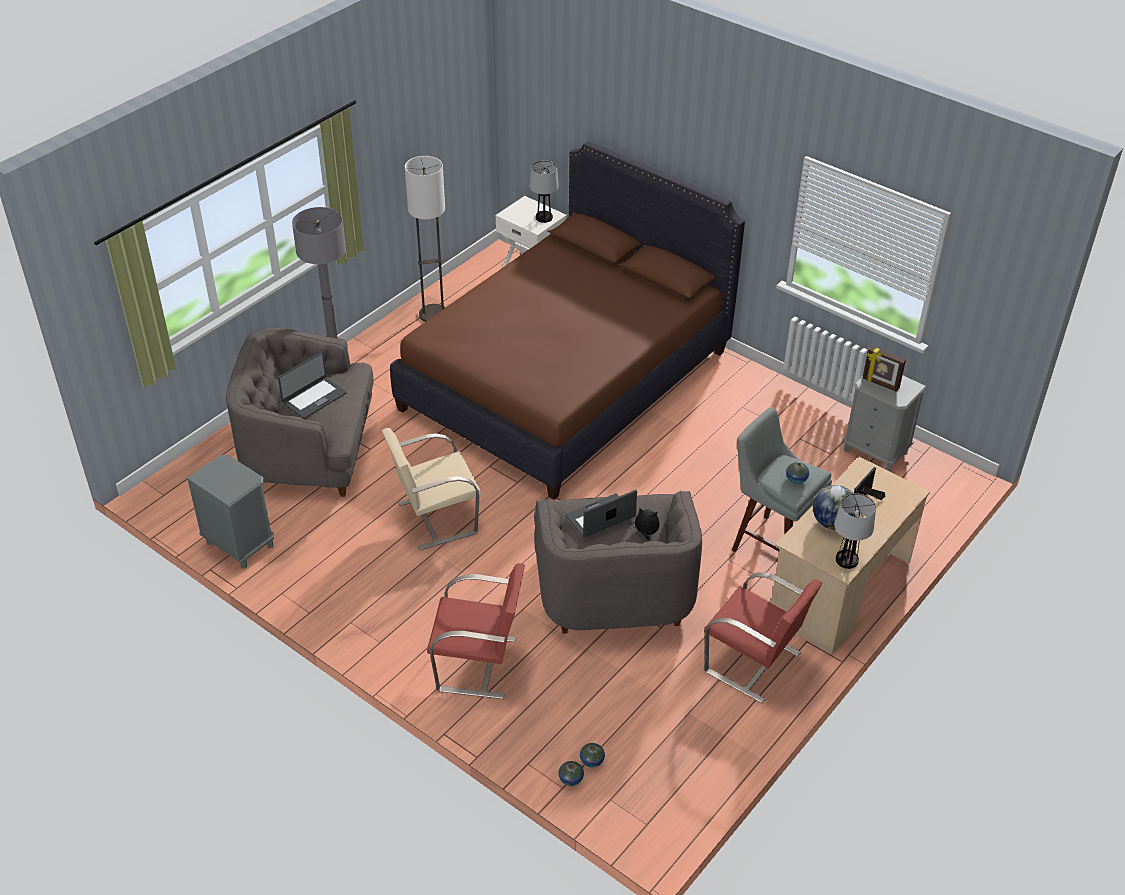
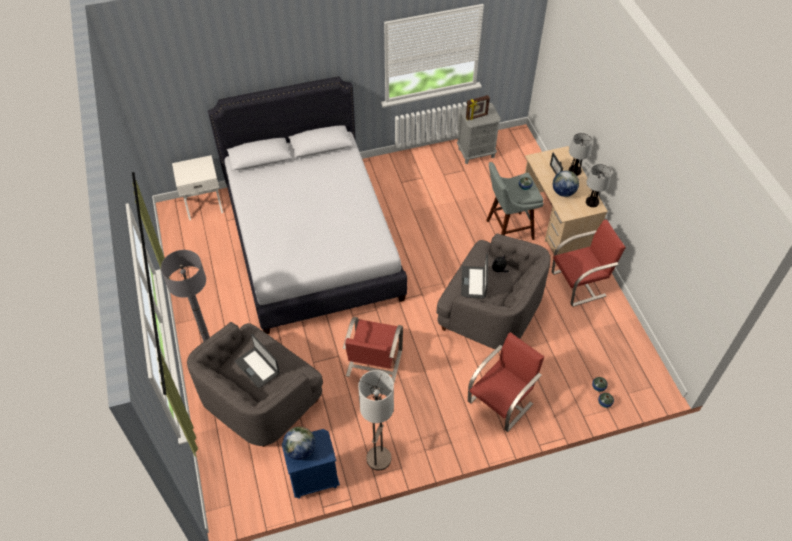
camera: 55 degrees left, 10 degrees up
grey nightstand [186,455,274,568] -> blue nightstand [282,429,340,499]
laptop [278,352,347,419] -> laptop turned 150 degrees clockwise [235,334,280,388]
beige chair [382,428,481,550] -> red chair [343,317,403,383]
brown bed [390,141,745,500] -> white bed [208,76,407,334]
floor lamp [405,156,446,322] -> floor lamp moved to [358,370,394,470]
table lamp [529,160,559,223] -> table lamp moved to [569,133,593,176]
none -> globe [283,427,316,460]

